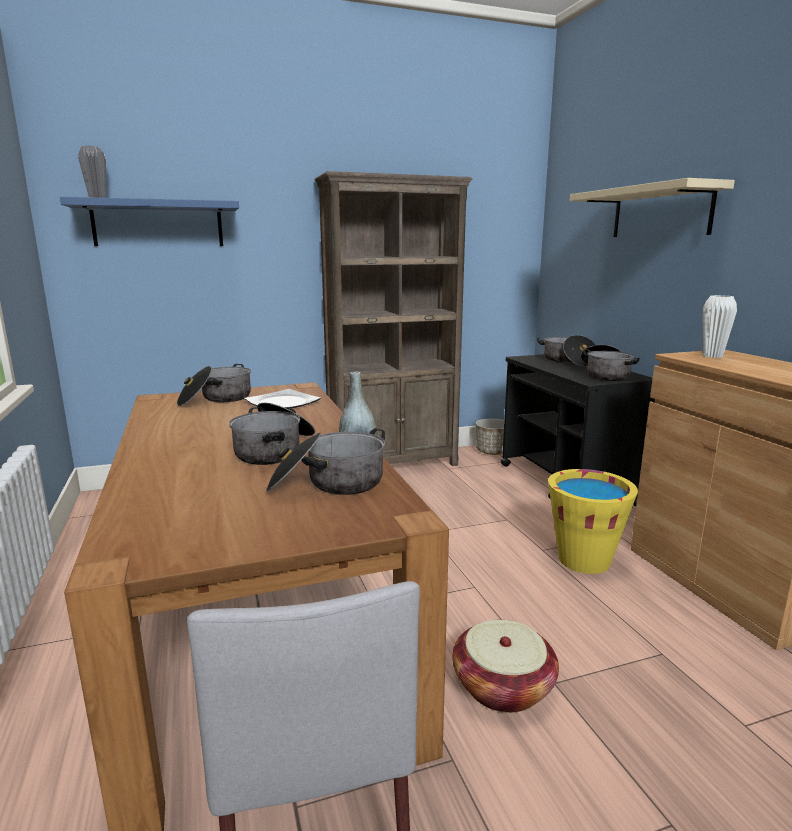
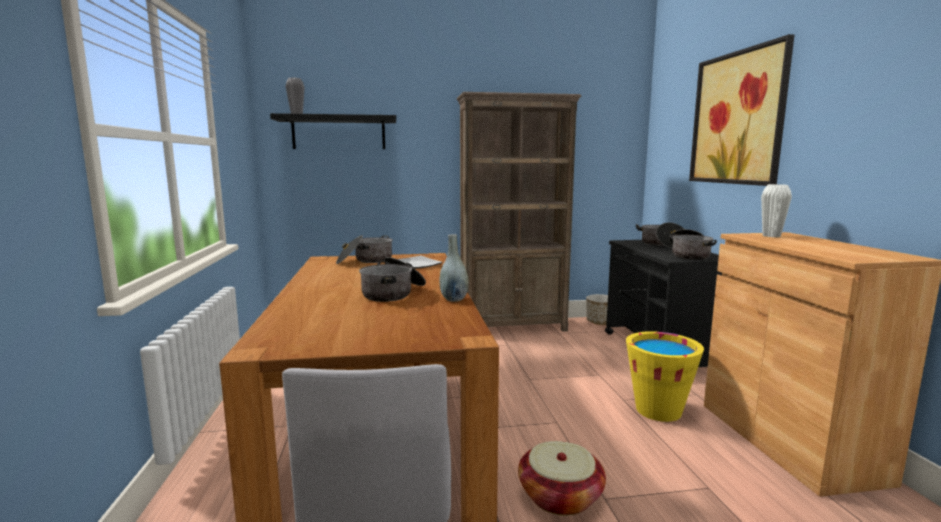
camera: 10 degrees right, 5 degrees down
blue shelf [60,197,239,246] -> black shelf [270,113,396,149]
cooking pot [266,428,385,495] -> none
beige shelf [570,178,735,237] -> picture [689,34,794,186]

